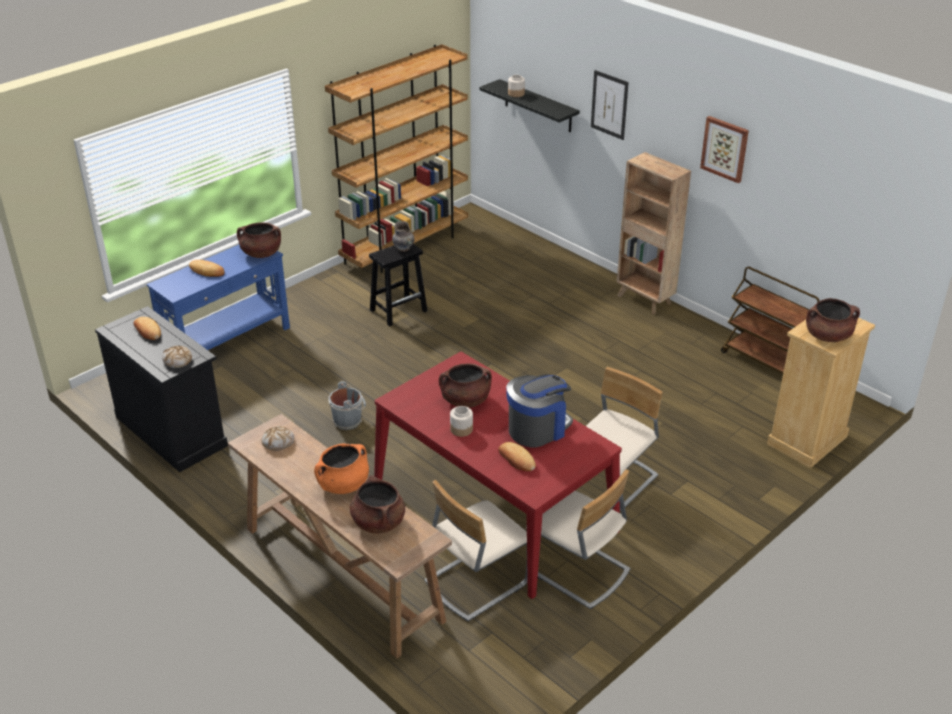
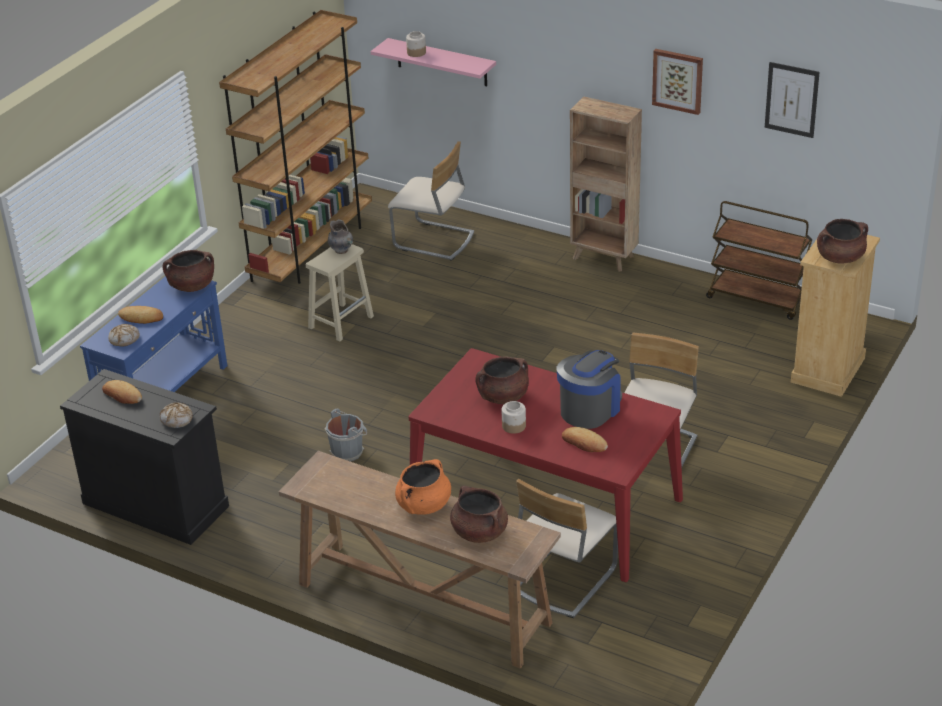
camera: 15 degrees left, 0 degrees up
bread [261,426,294,451] -> bread moved to [108,324,140,346]
black stool [369,244,427,327] -> beige stool [306,244,374,342]
black shelf [479,79,580,132] -> pink shelf [371,38,496,87]
beige chair [526,469,630,610] -> beige chair moved to [388,141,474,261]
picture [591,70,629,140] -> picture moved to [765,62,820,138]

